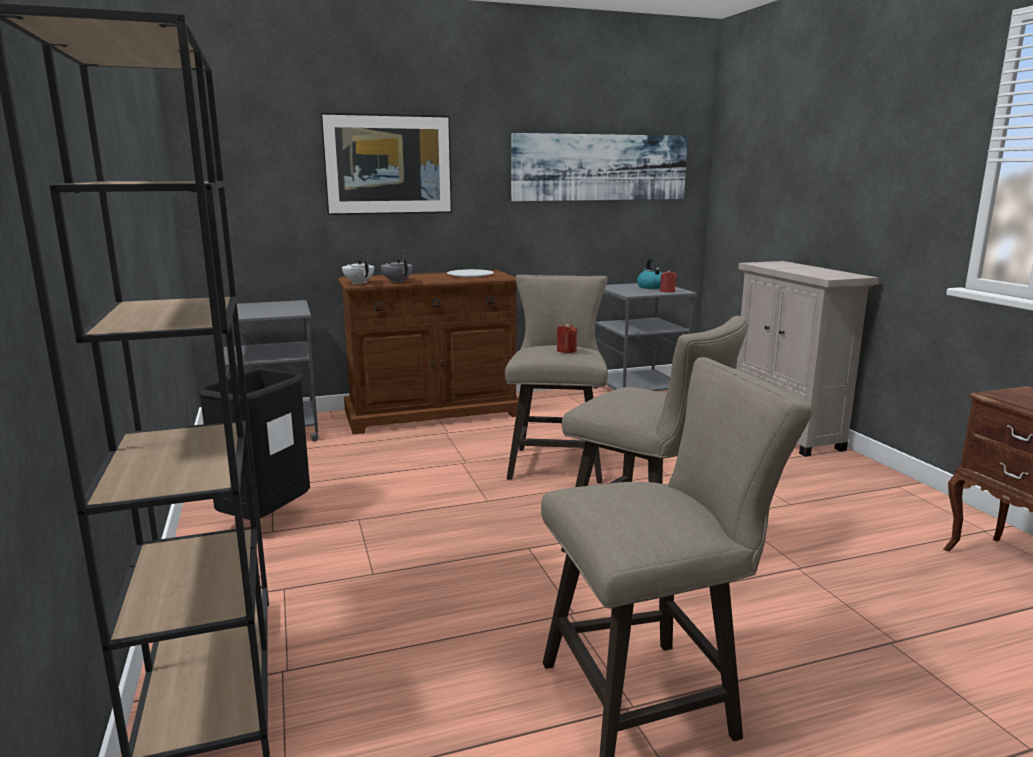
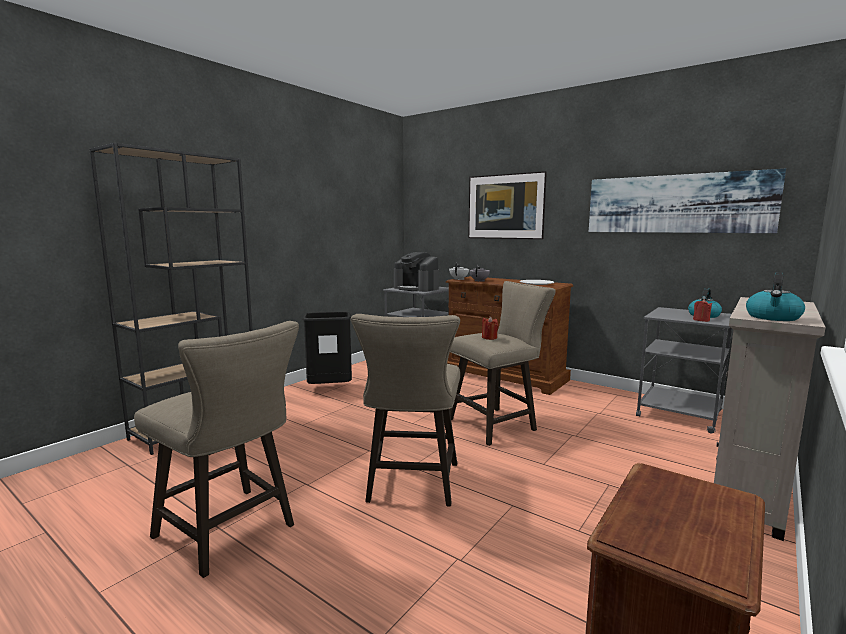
camera: 55 degrees right, 5 degrees down
none -> coffee machine [394,252,439,292]
none -> kettle [746,272,805,321]

